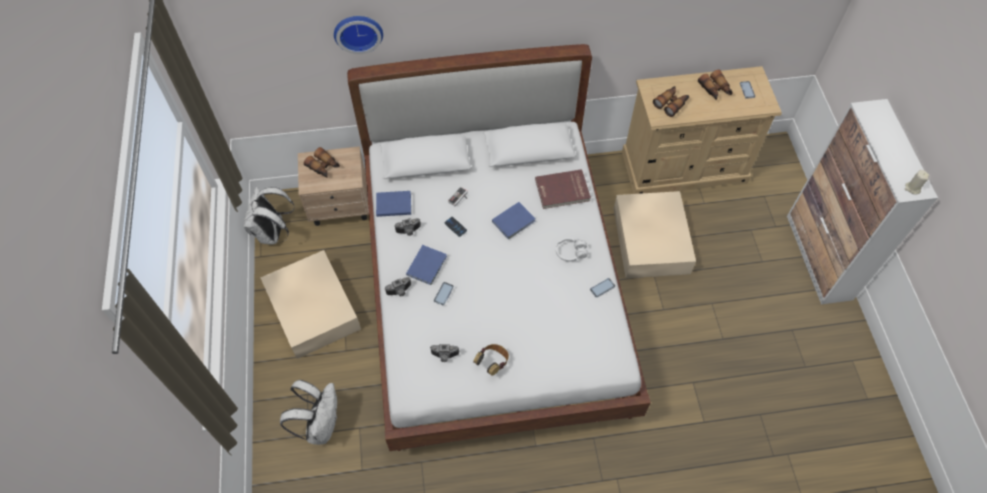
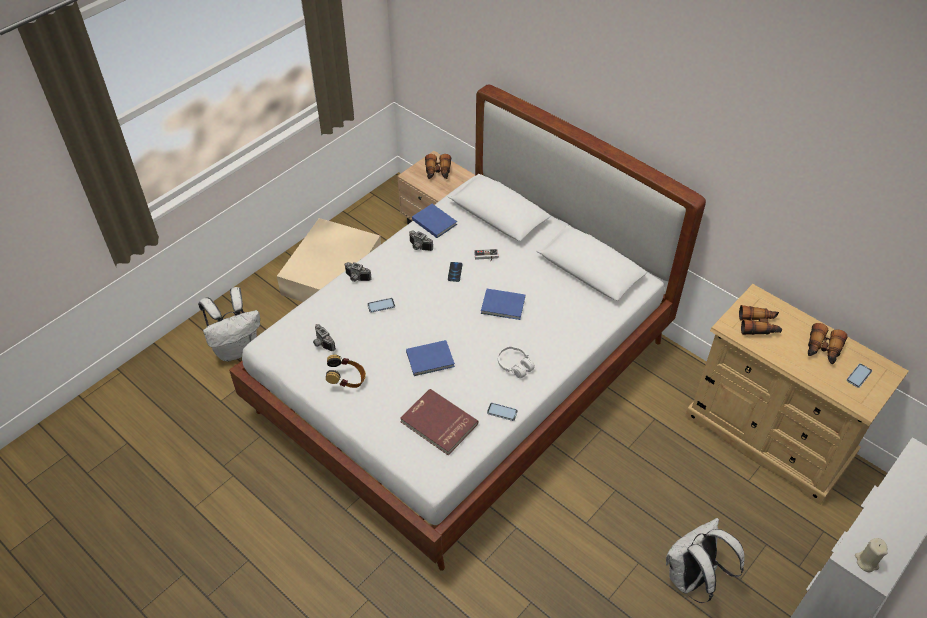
camera: 50 degrees right, 10 degrees down
white backpack [244,186,295,244] -> white backpack moved to [666,518,745,603]
wall clock [334,16,383,54] -> none
blue book [406,245,447,285] -> blue book moved to [406,340,455,376]
red book [535,169,591,209] -> red book moved to [400,389,478,456]
beige storage box [614,191,696,278] -> none

